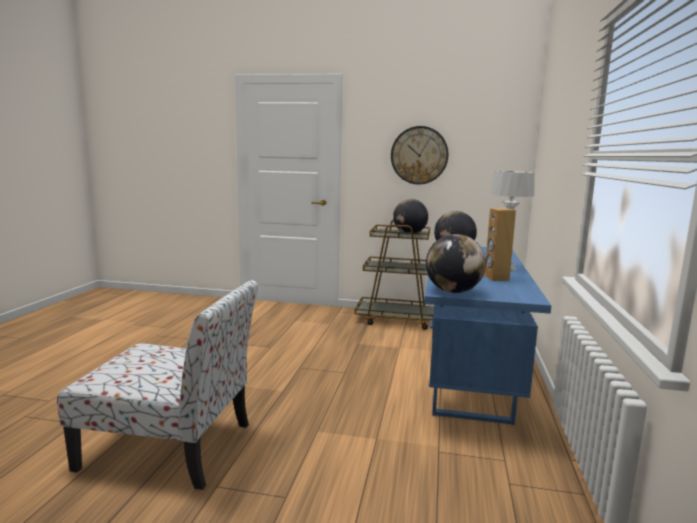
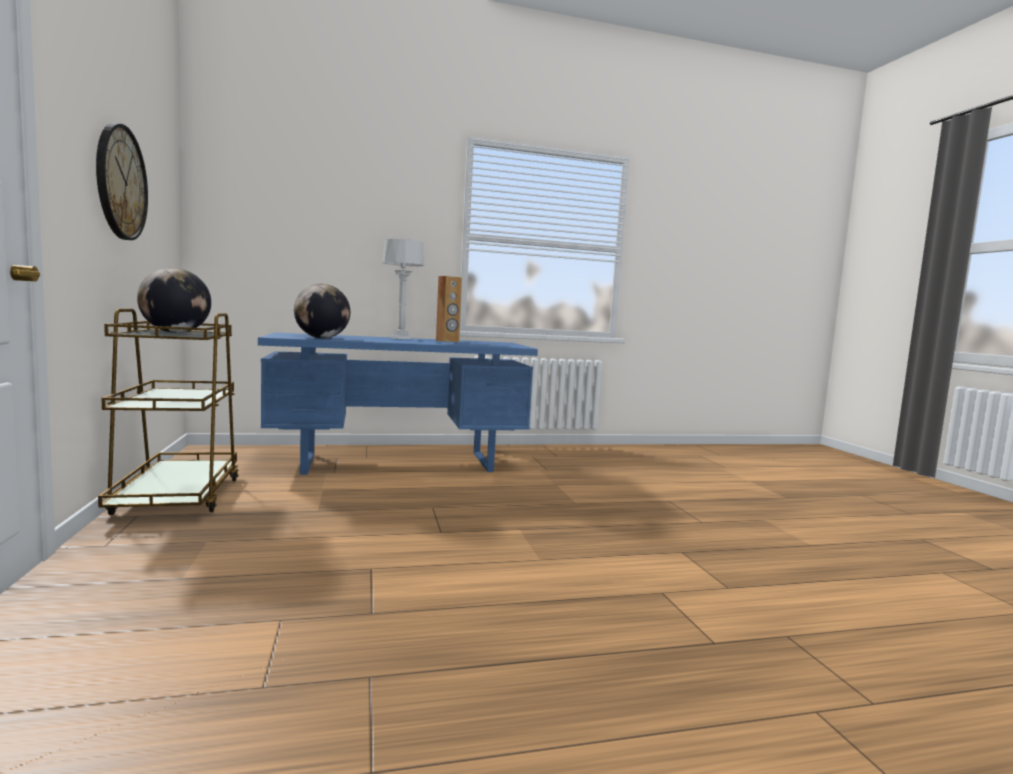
camera: 115 degrees left, 5 degrees down
chair [57,280,258,490] -> none
globe [426,234,486,293] -> none

